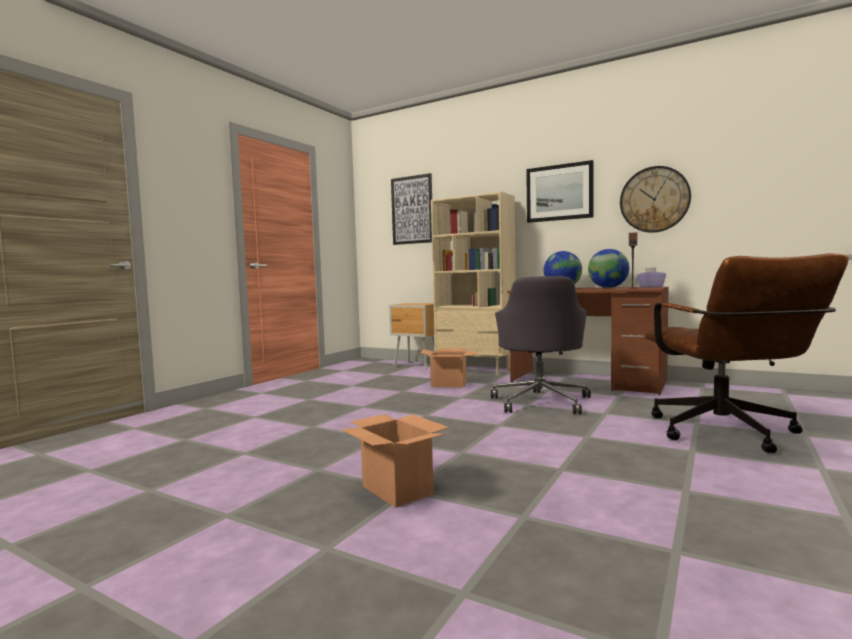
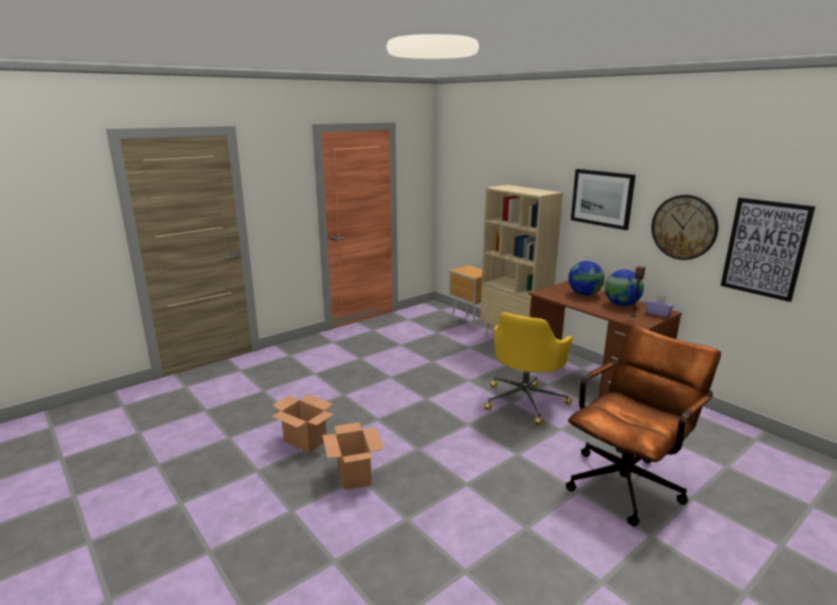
camera: 20 degrees right, 15 degrees up
picture [391,173,432,245] -> picture moved to [721,197,816,302]
cardboard box [419,348,477,388] -> cardboard box moved to [271,394,334,453]
grey office chair [491,276,591,414] -> yellow office chair [484,312,573,426]
brown office chair [645,253,849,453] -> brown office chair turned 150 degrees counterclockwise [566,325,721,526]

